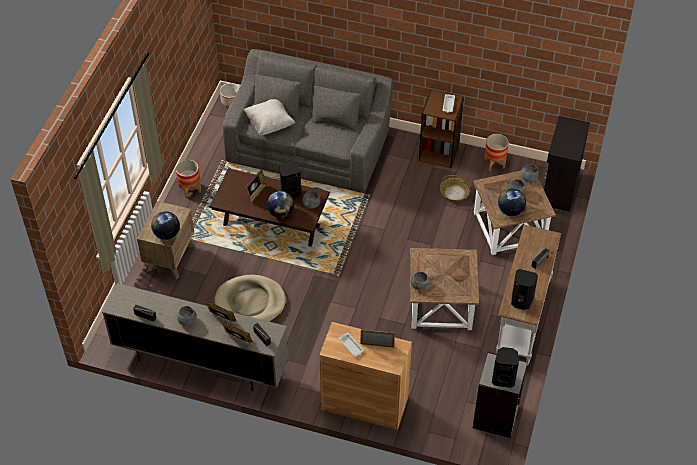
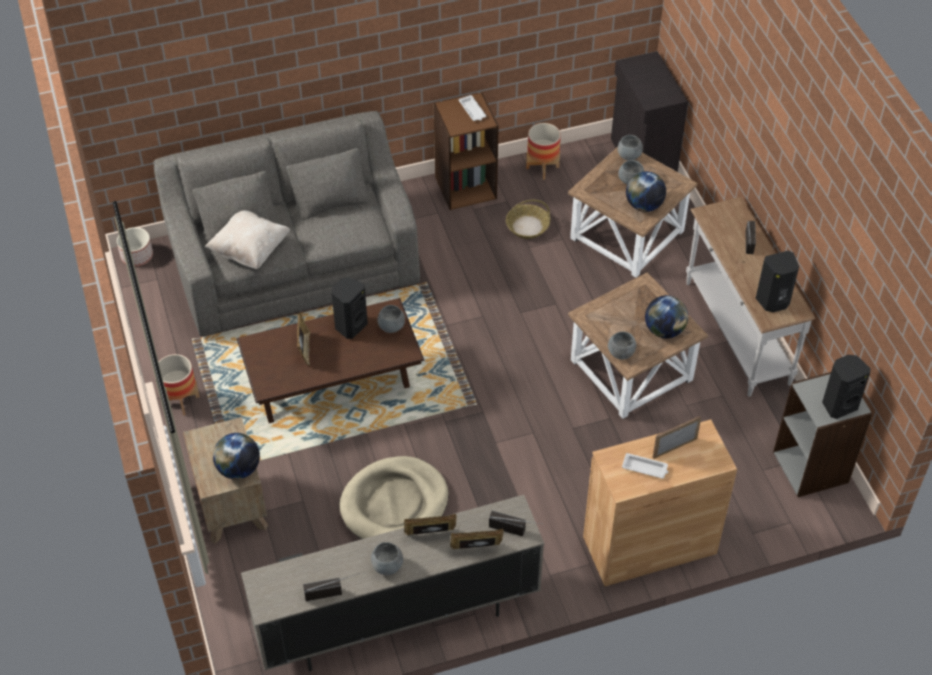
camera: 35 degrees left, 0 degrees up
globe [267,190,294,218] -> globe moved to [645,295,688,338]

